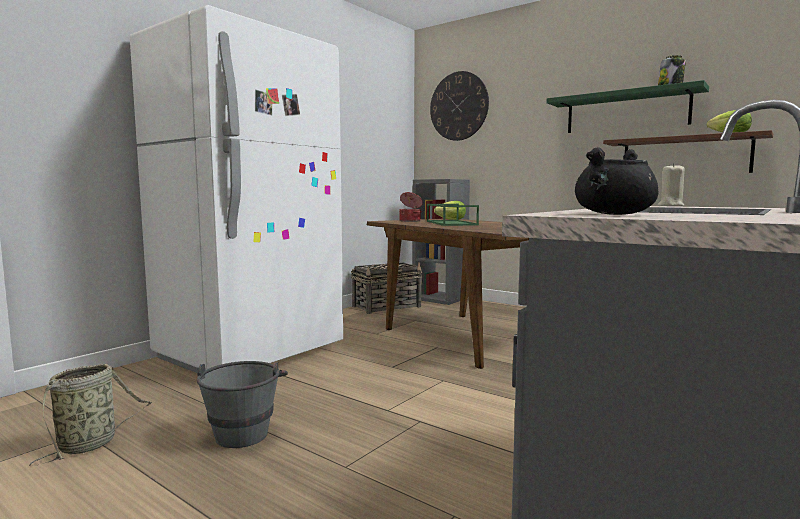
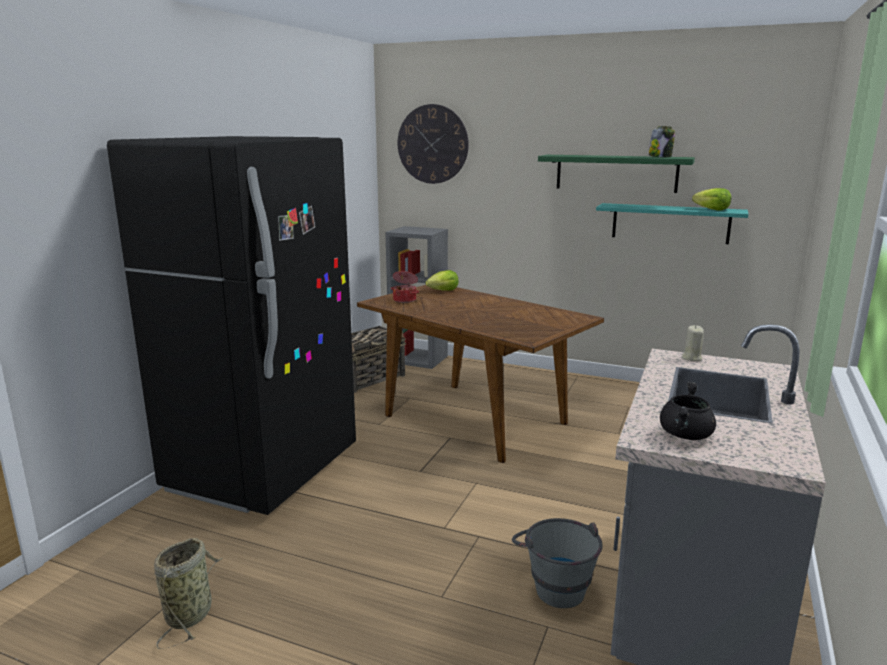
camera: 15 degrees left, 10 degrees up
white fridge [130,5,343,373] -> black fridge [107,136,356,515]
grey bucket [197,361,288,448] -> grey bucket moved to [512,518,603,608]
green tray [427,204,479,226] -> none
brown shelf [603,130,773,173] -> turquoise shelf [596,203,748,244]

